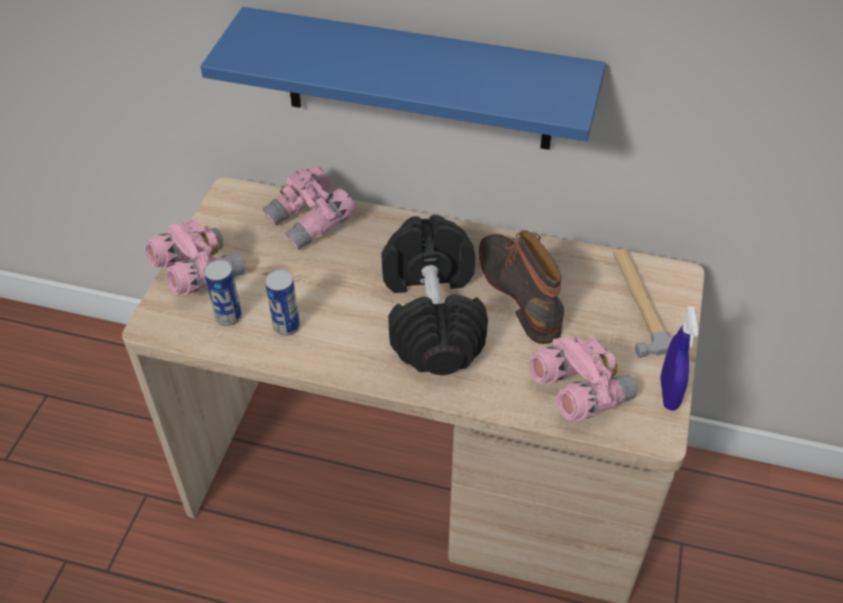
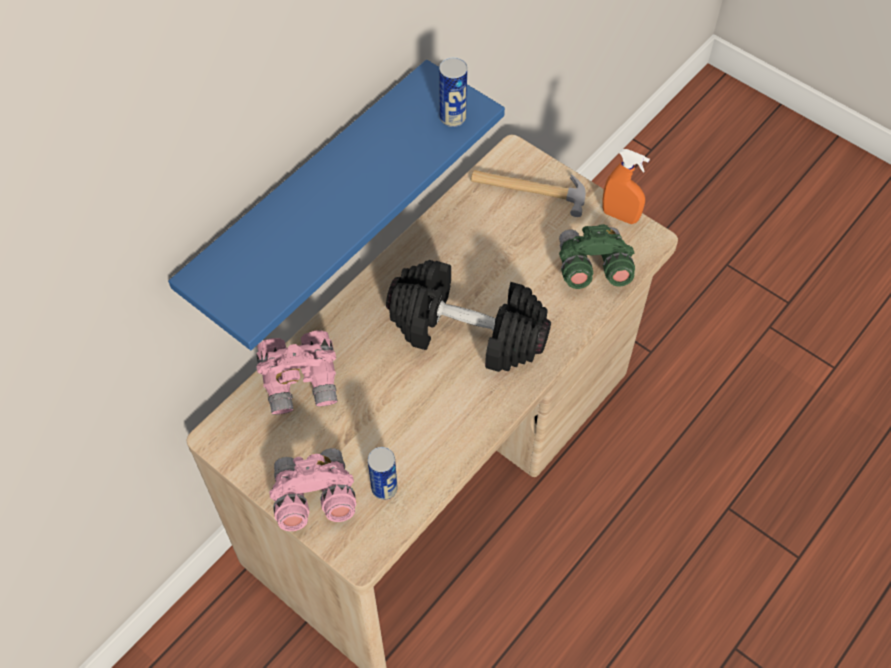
camera: 65 degrees left, 10 degrees up
can [265,269,300,336] -> can moved to [439,57,467,127]
boot [479,230,564,344] -> none
pink binoculars [528,336,637,421] -> green binoculars [559,224,635,289]
blue spray bottle [660,306,699,411] -> orange spray bottle [602,149,650,224]

